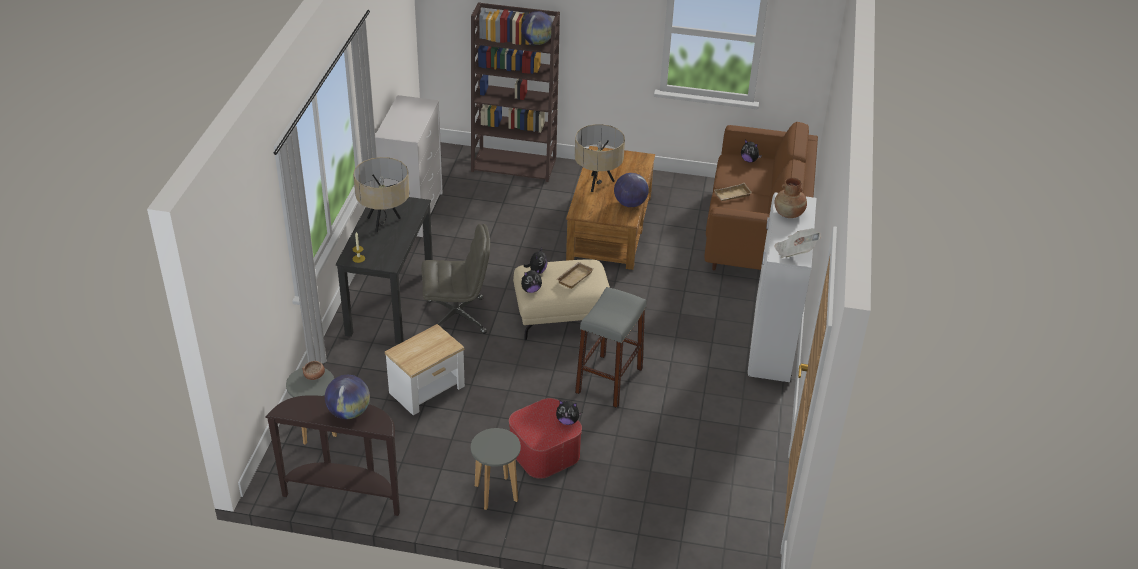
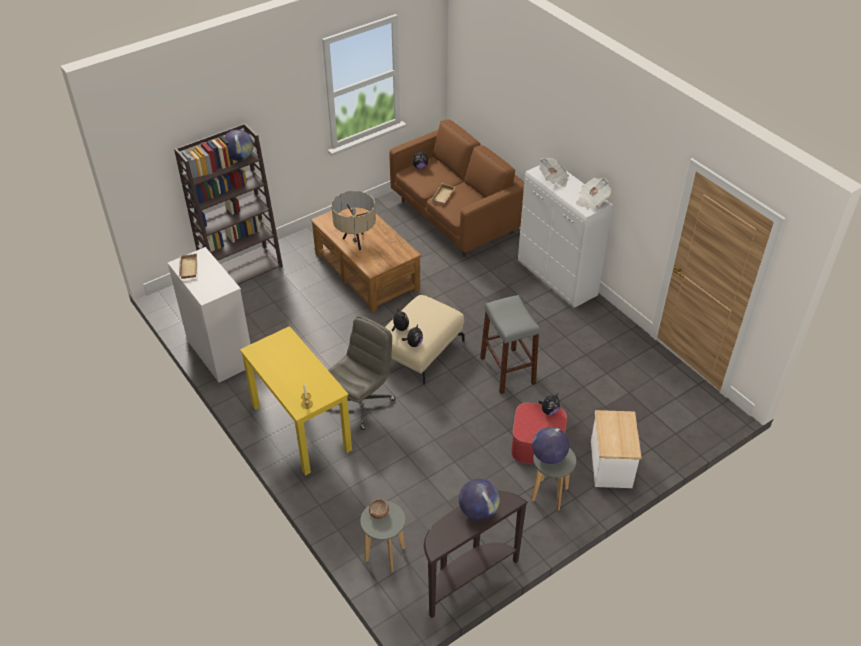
camera: 45 degrees left, 5 degrees up
black desk [336,197,433,344] -> yellow desk [240,326,352,476]
beige table lamp [353,157,410,233] -> none
side table [385,324,465,415] -> side table moved to [591,410,642,488]
beige tray [557,262,593,289] -> beige tray moved to [179,254,197,279]
globe [614,173,649,207] -> globe moved to [532,427,569,464]
brown vase [774,178,807,218] -> newspaper [539,158,569,187]

